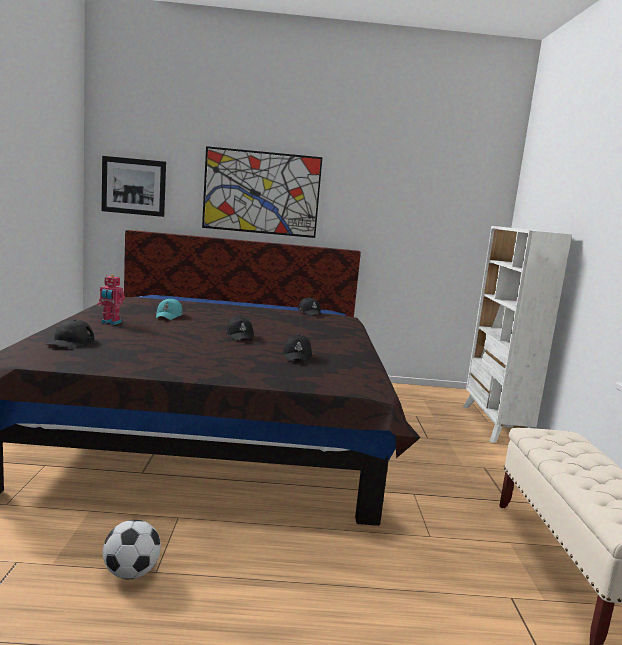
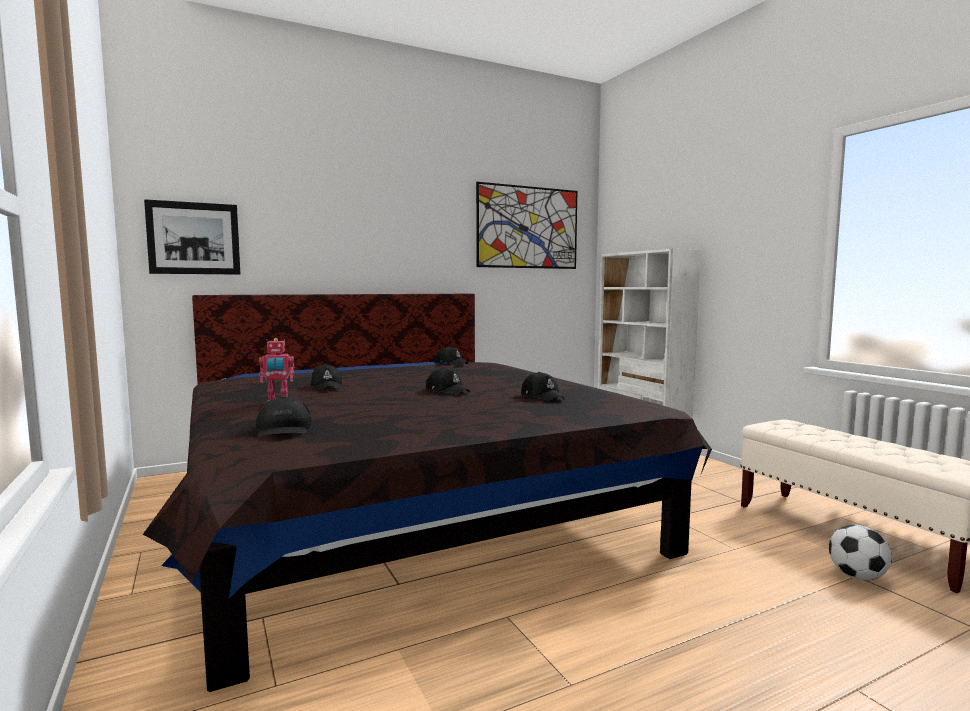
camera: 25 degrees left, 5 degrees down
football [103,520,161,579] -> football moved to [829,525,892,581]
turquoise cap [156,298,183,320] -> black cap [311,364,342,391]
picture [202,146,323,238] -> picture moved to [476,182,577,269]

